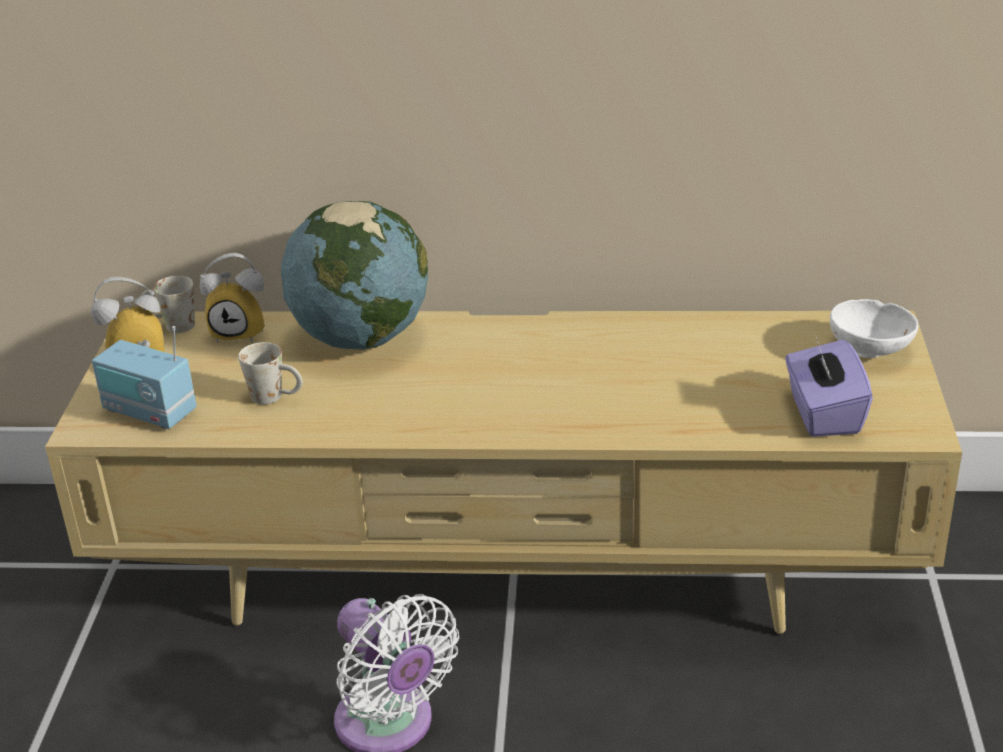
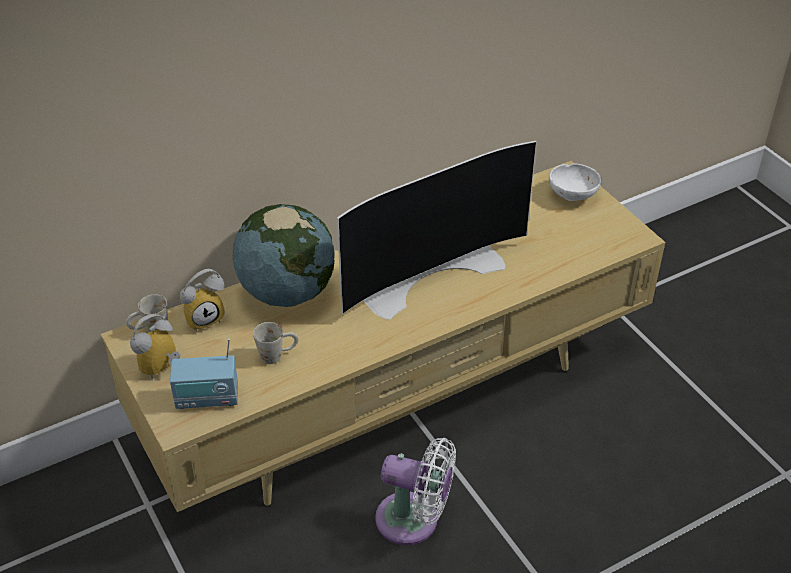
camera: 35 degrees left, 10 degrees up
purple tissue box [785,337,873,437] -> none
none -> television [337,141,537,320]

